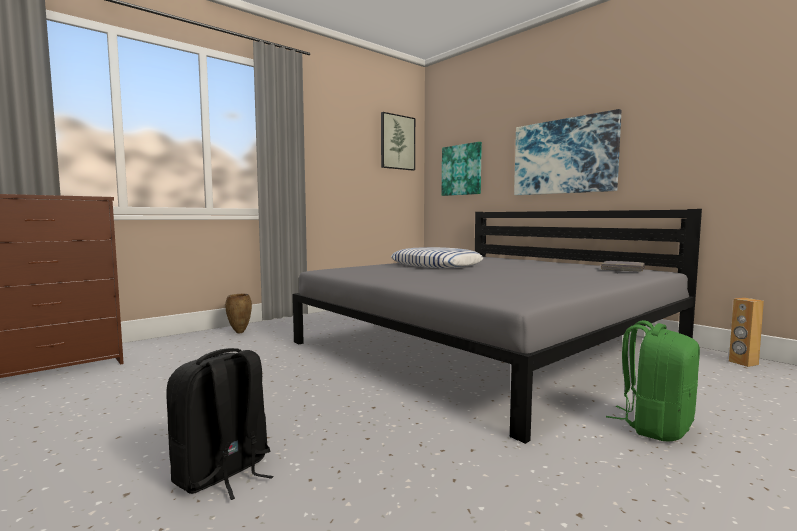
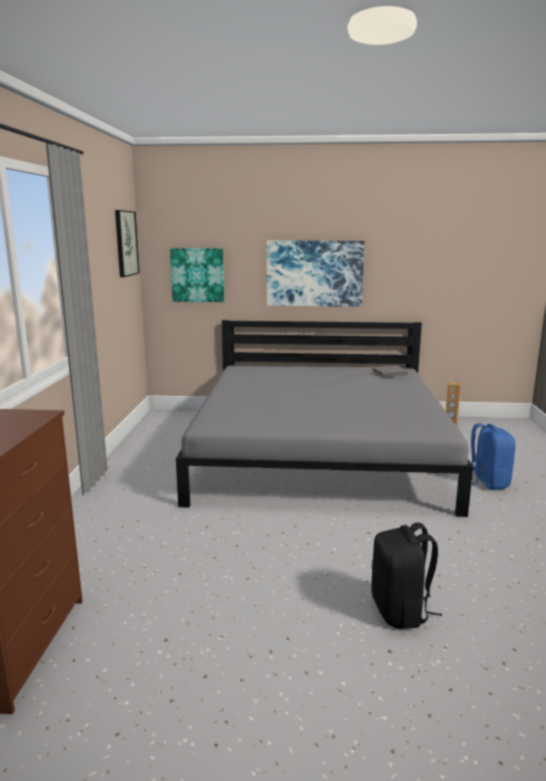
camera: 45 degrees left, 10 degrees up
brown vase [225,294,252,333] -> none
pillow [391,247,483,268] -> none
green backpack [606,320,700,442] -> blue backpack [471,423,516,490]

